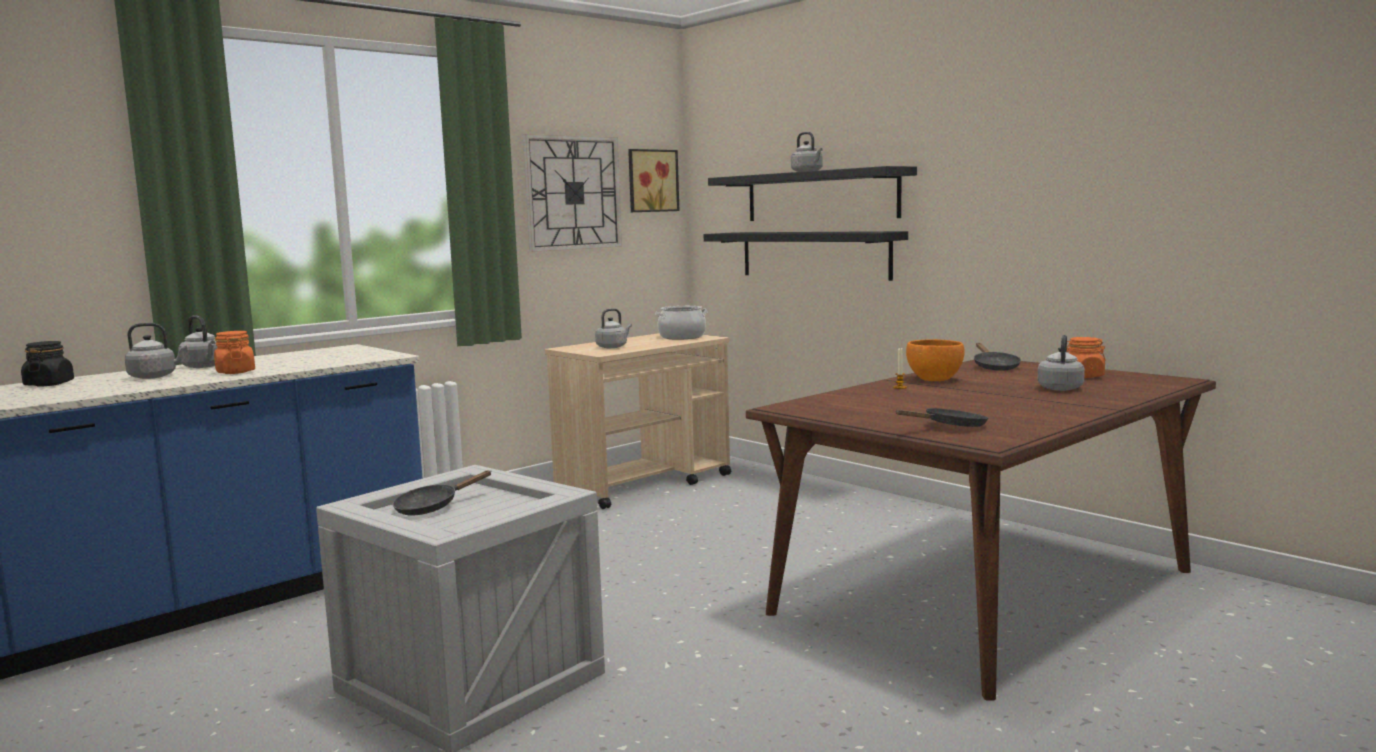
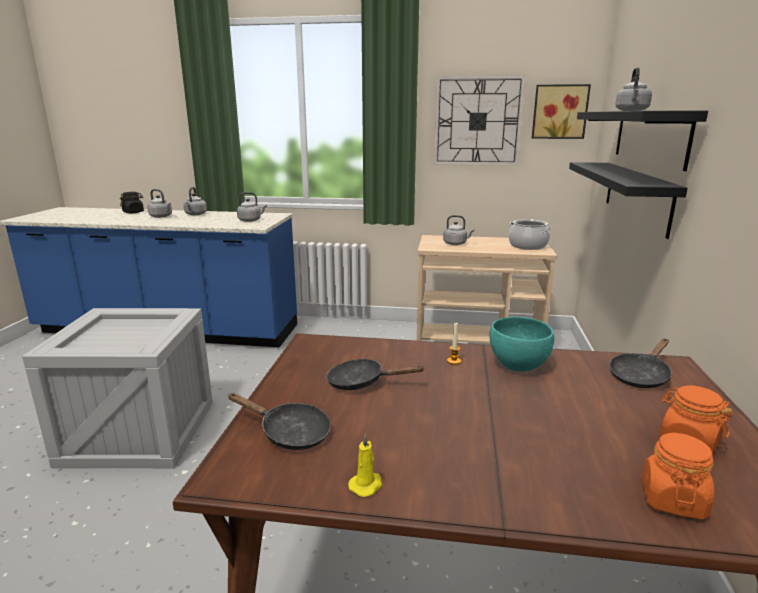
camera: 50 degrees right, 10 degrees up
orange jar [214,331,255,374] -> orange jar moved to [642,432,714,519]
black frying pan [392,470,492,516] -> black frying pan moved to [326,359,424,390]
orange bowl [906,339,965,381] -> turquoise bowl [489,317,554,372]
grey kettle [1037,335,1085,391] -> grey kettle moved to [237,192,267,222]
none -> yellow candle [348,433,382,497]

